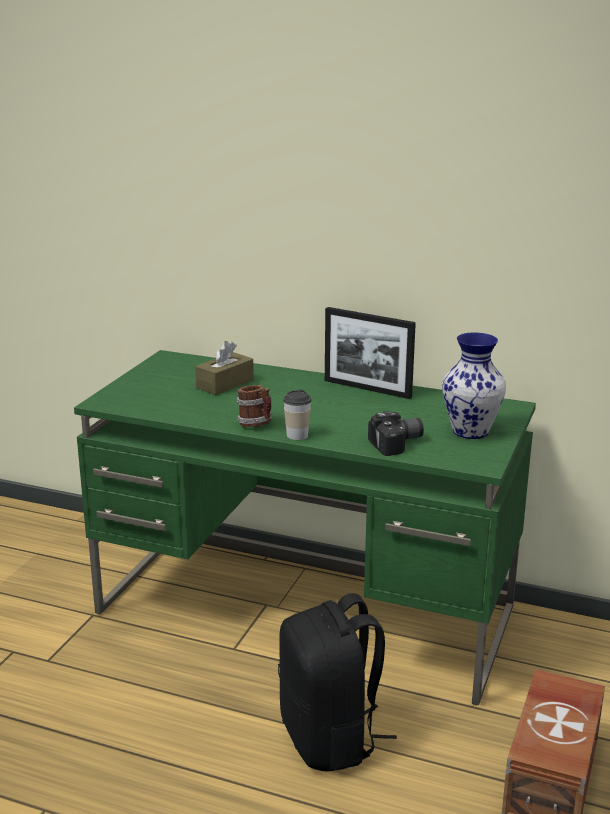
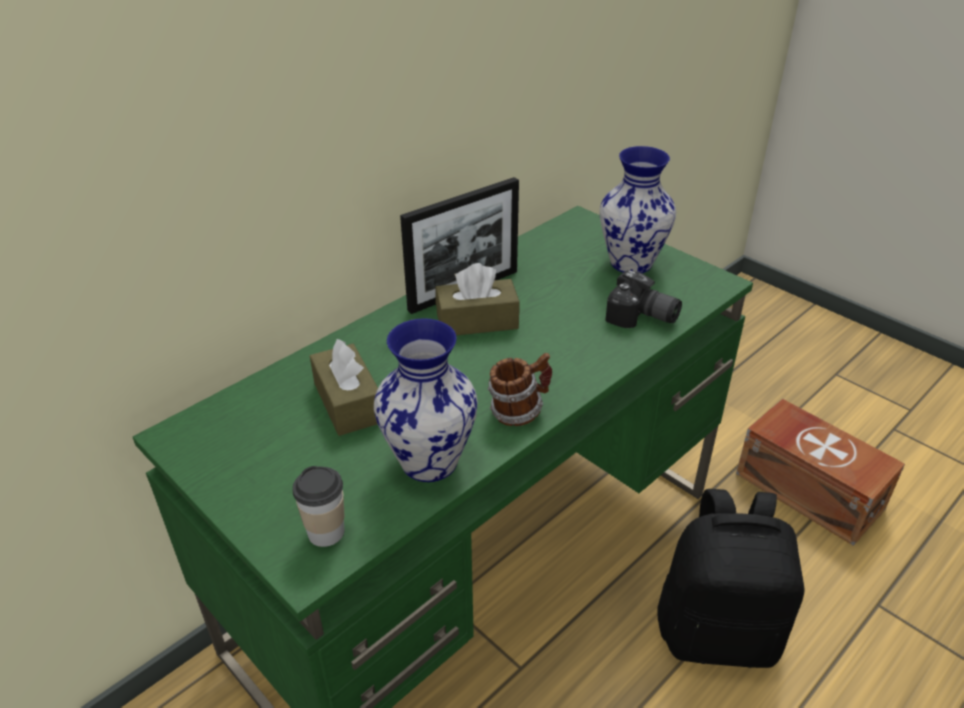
camera: 65 degrees left, 15 degrees up
cup [283,389,311,440] -> cup moved to [293,466,344,547]
camera [368,411,424,456] -> camera turned 120 degrees clockwise [605,270,682,328]
none -> vase [374,318,478,482]
none -> brown tissue box [436,263,519,335]

